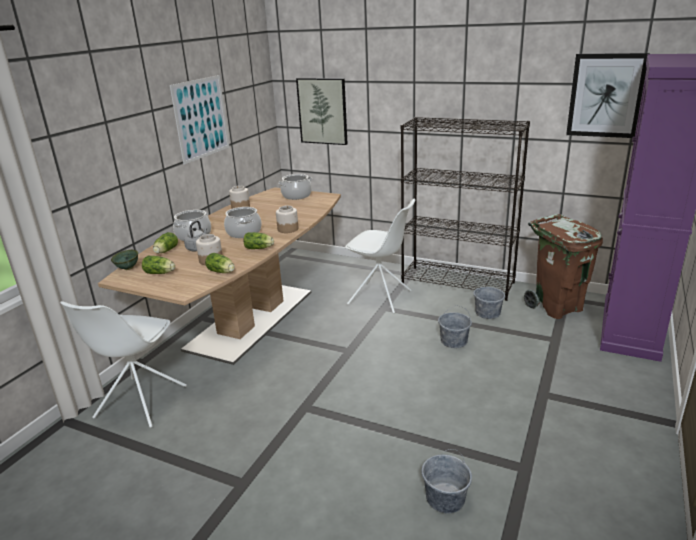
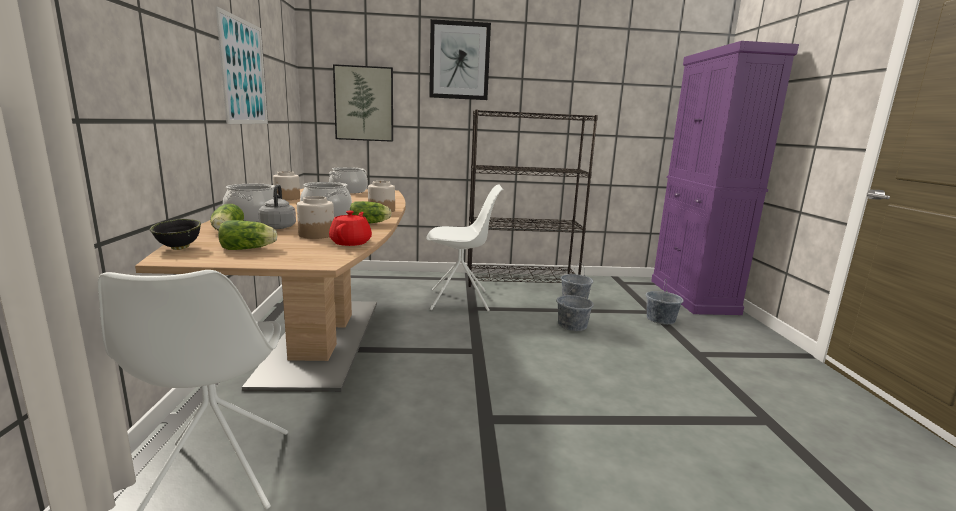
camera: 30 degrees left, 10 degrees down
green bowl [111,250,138,270] -> black bowl [150,219,201,250]
lettuce [205,253,235,273] -> red teapot [329,211,372,246]
grey bucket [421,449,472,513] -> grey bucket moved to [646,278,684,325]
brown trash can [524,214,603,319] -> none
picture [566,53,650,138] -> picture moved to [429,19,491,100]

